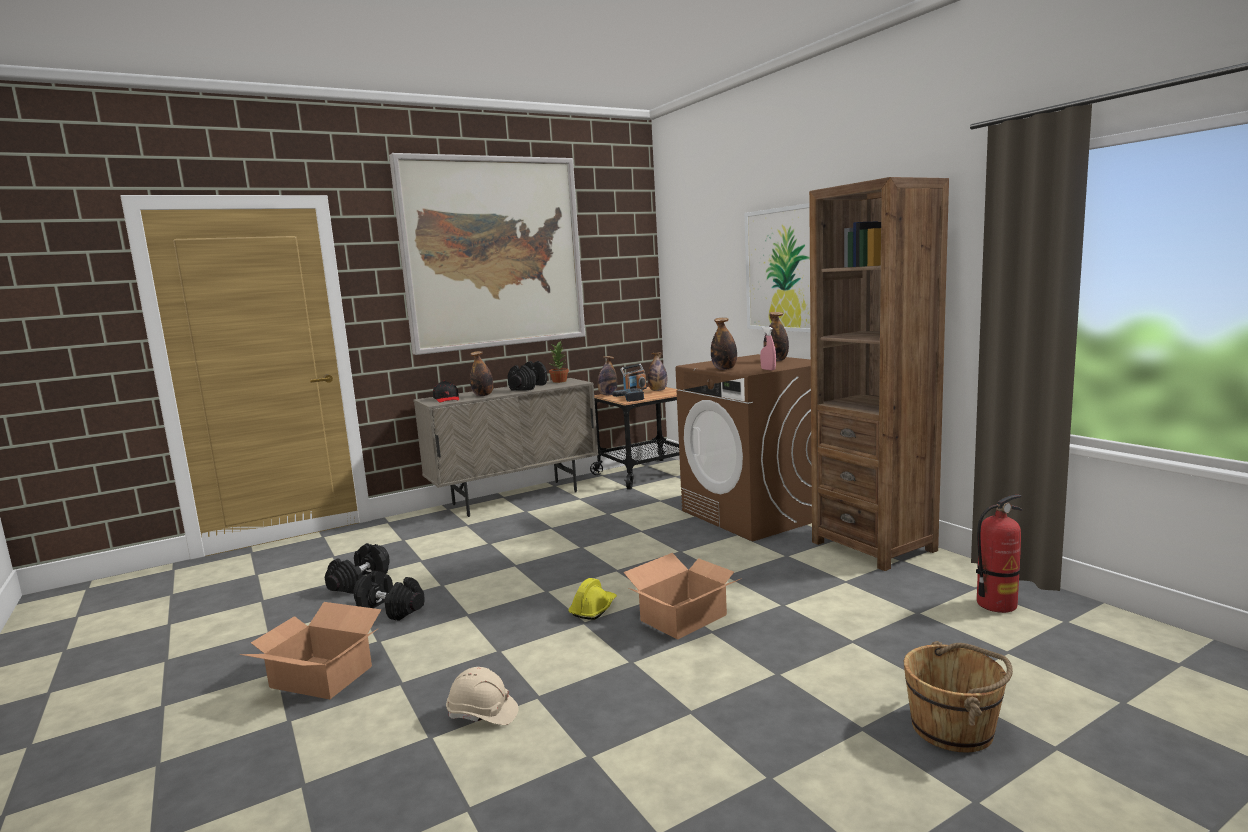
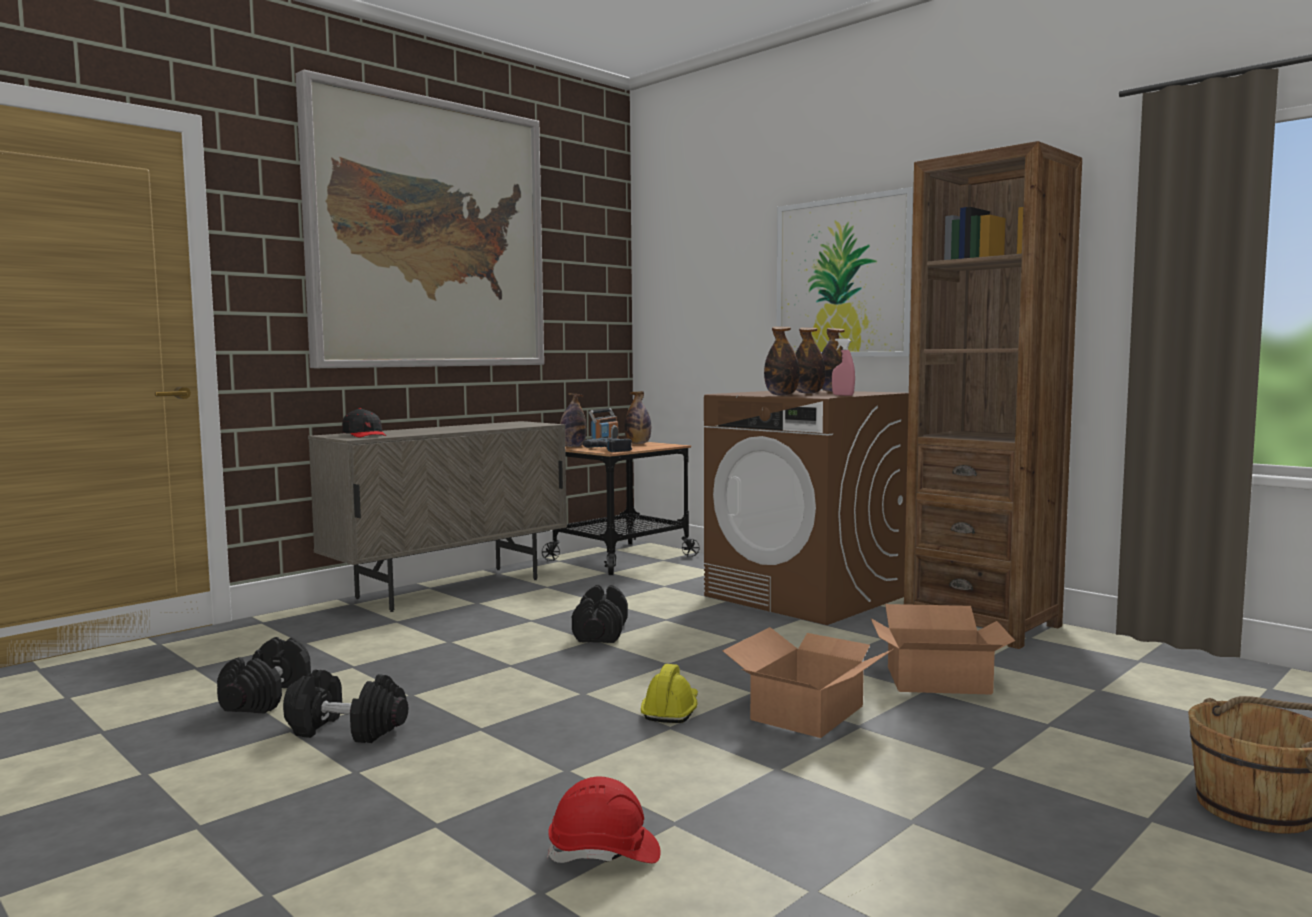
camera: 15 degrees left, 5 degrees down
cardboard box [239,602,381,699] -> cardboard box moved to [871,604,1015,695]
beige hard hat [446,667,518,725] -> red hard hat [547,777,661,863]
bottle [470,351,493,396] -> bottle moved to [795,327,825,394]
black dumbbell [508,361,547,391] -> black dumbbell moved to [572,585,628,643]
potted plant [549,341,569,383] -> none
fire extinguisher [976,495,1023,613] -> none

